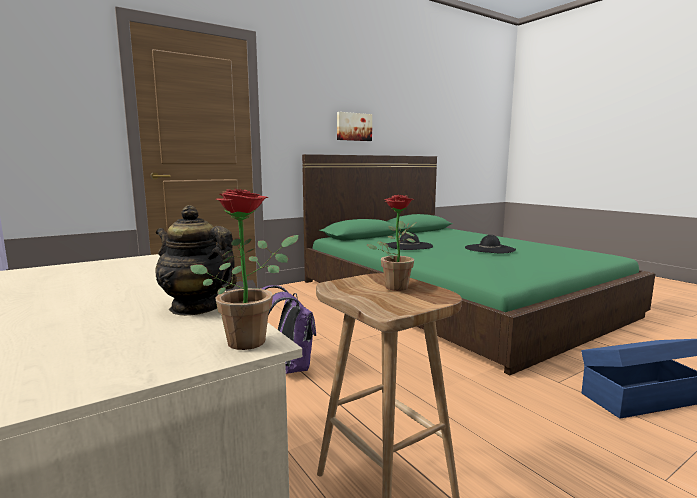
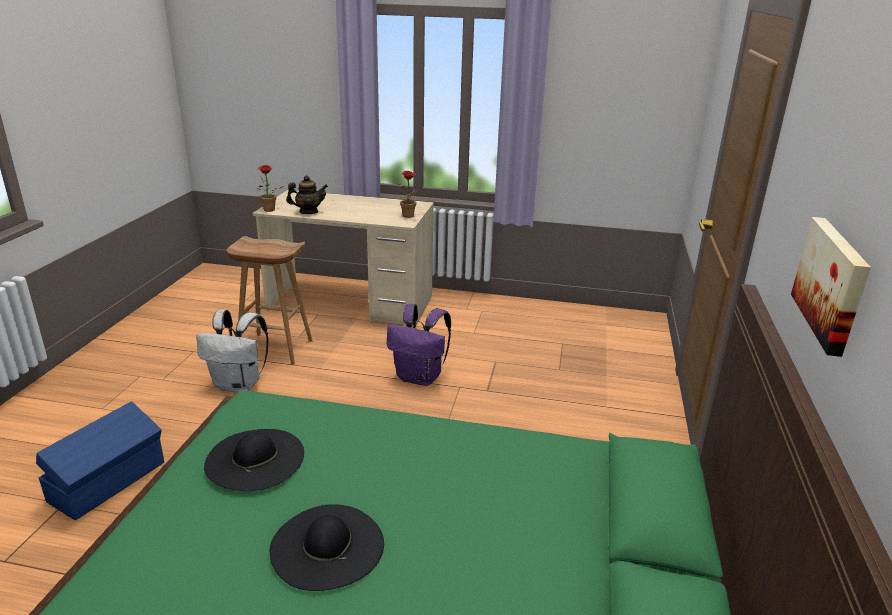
camera: 135 degrees right, 15 degrees up
potted plant [366,194,417,291] -> potted plant moved to [397,171,417,218]
black hat [386,232,433,250] -> black hat moved to [204,429,304,491]
none -> white backpack [196,310,268,393]

